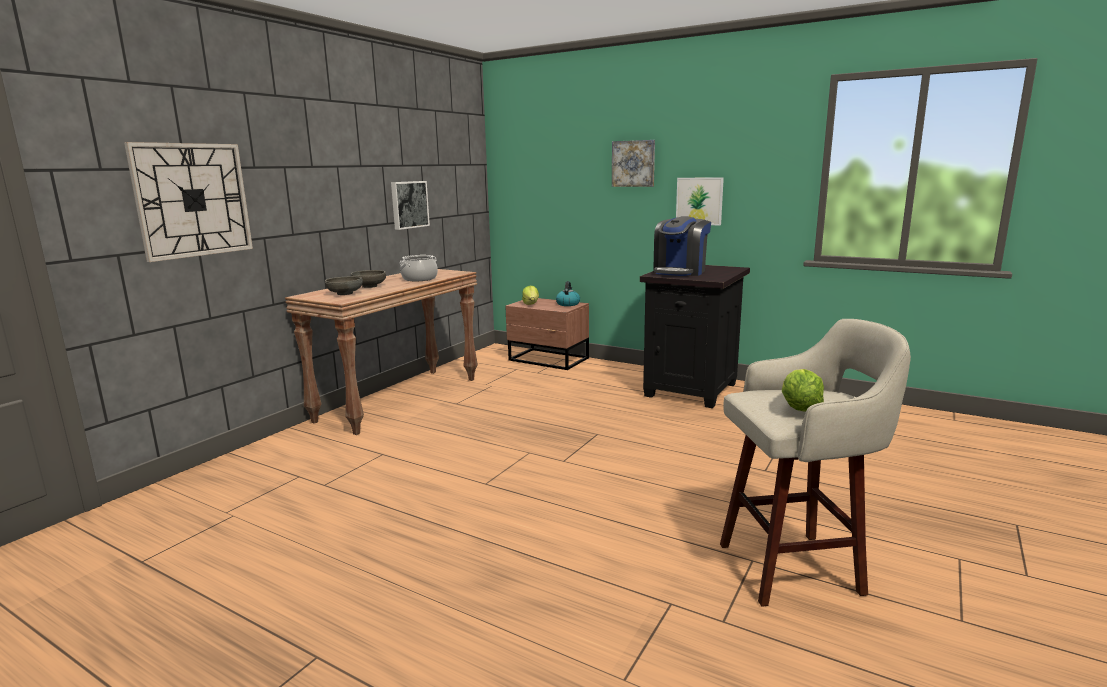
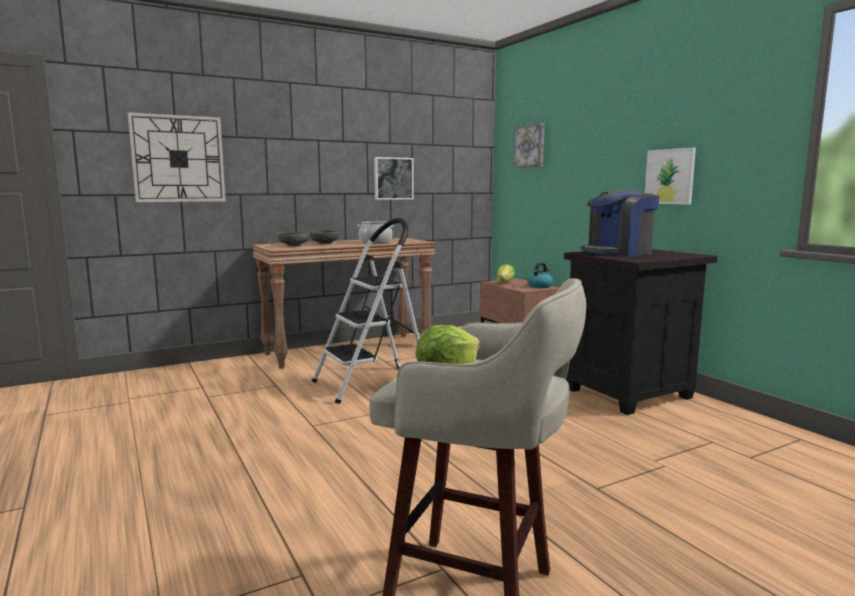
camera: 30 degrees right, 5 degrees down
picture [612,140,655,187] -> picture moved to [514,123,545,168]
none -> step ladder [311,218,420,404]

